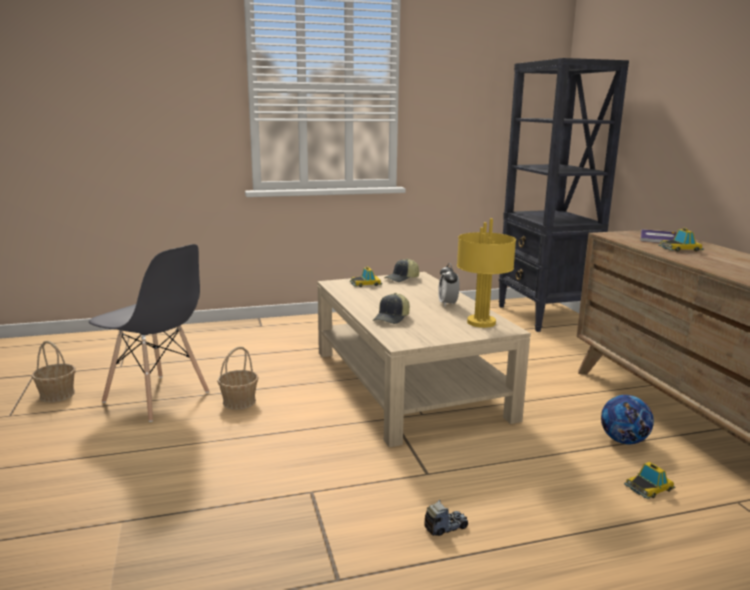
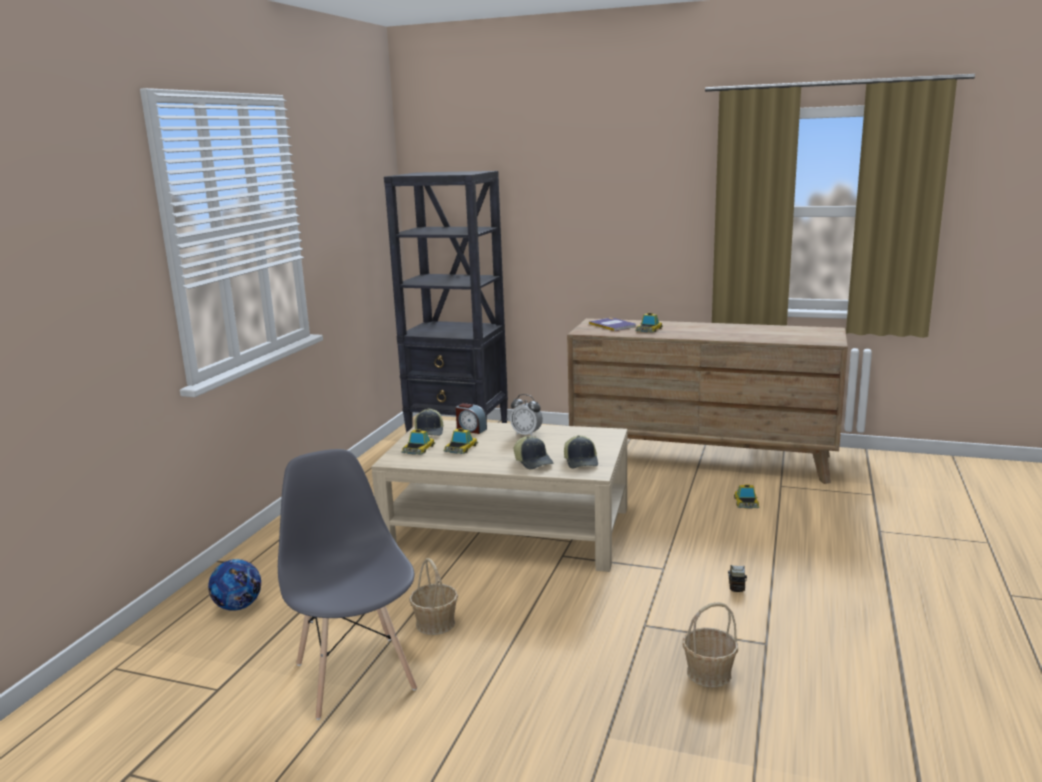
camera: 55 degrees left, 0 degrees up
basket [32,341,76,402] -> basket moved to [683,602,738,688]
grey chair [89,244,209,422] -> grey chair turned 90 degrees counterclockwise [278,449,417,720]
yellow table lamp [457,218,516,328] -> none
football [601,395,654,444] -> football moved to [208,559,261,611]
none -> toy car [443,428,478,454]
none -> alarm clock [456,403,487,434]
none -> cap [564,435,598,469]

